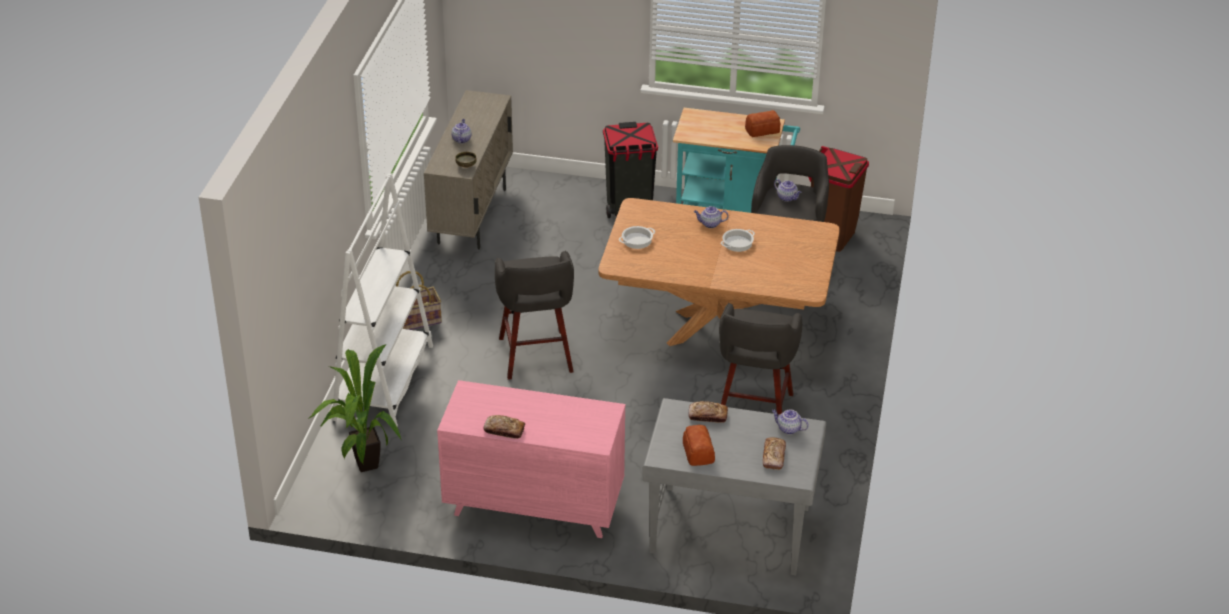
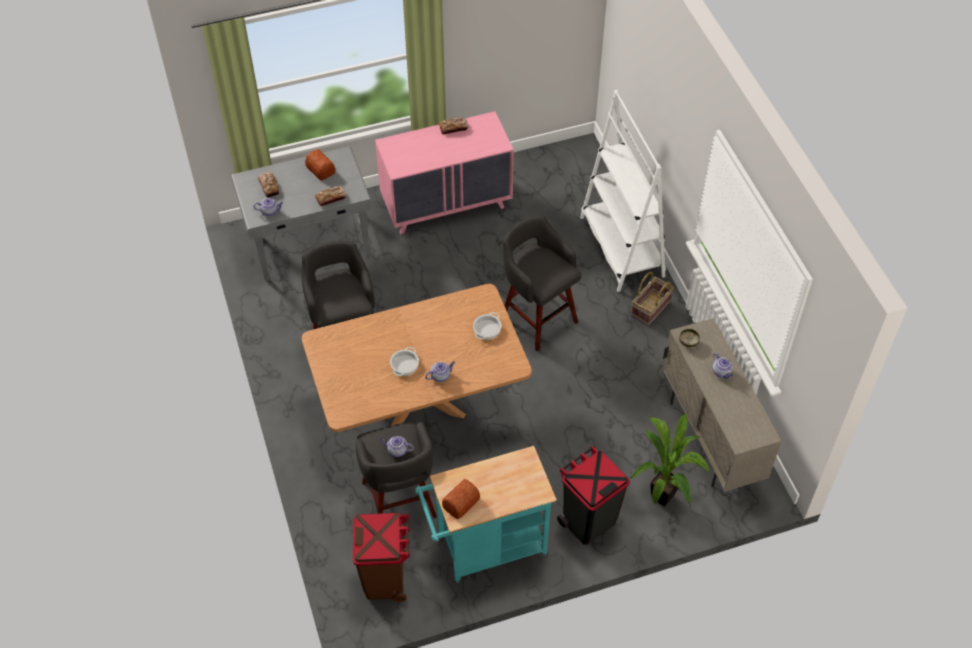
camera: 150 degrees right, 15 degrees up
potted plant [308,345,401,472] -> potted plant moved to [630,414,710,507]

